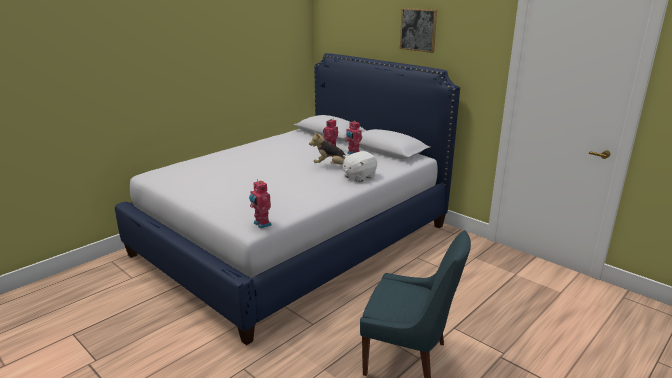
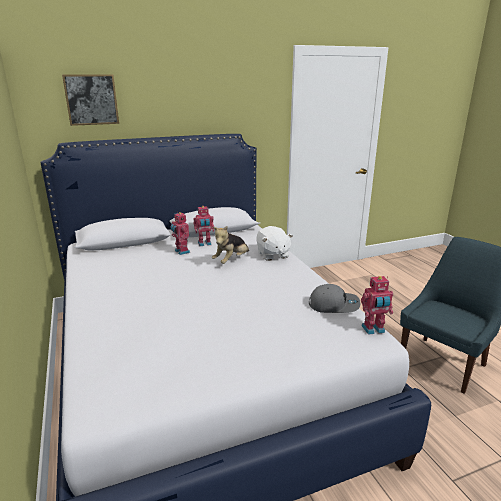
camera: 65 degrees left, 0 degrees up
picture [400,8,437,53] -> picture moved to [62,74,119,126]
none -> grey cap [309,284,360,313]

